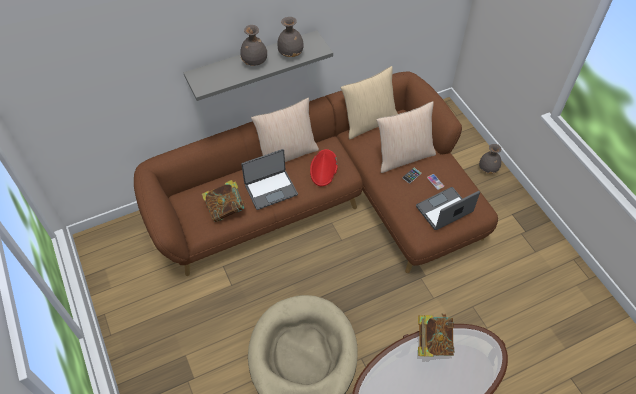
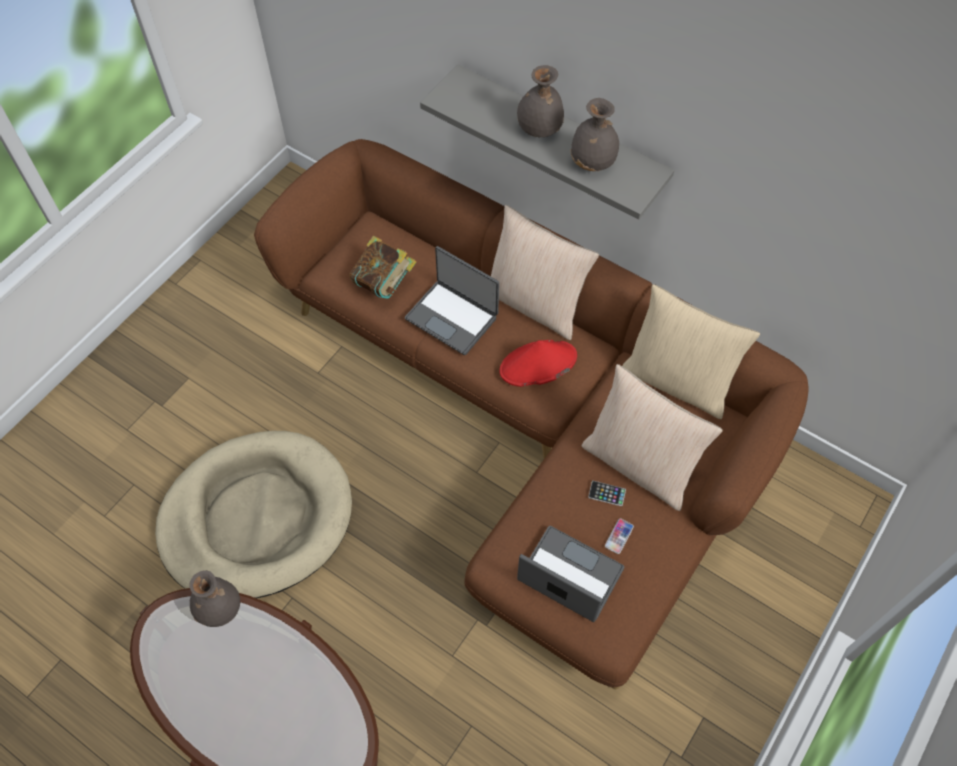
camera: 60 degrees right, 5 degrees up
book [418,313,454,357] -> none
grey vase [479,144,501,174] -> grey vase moved to [189,570,240,627]

